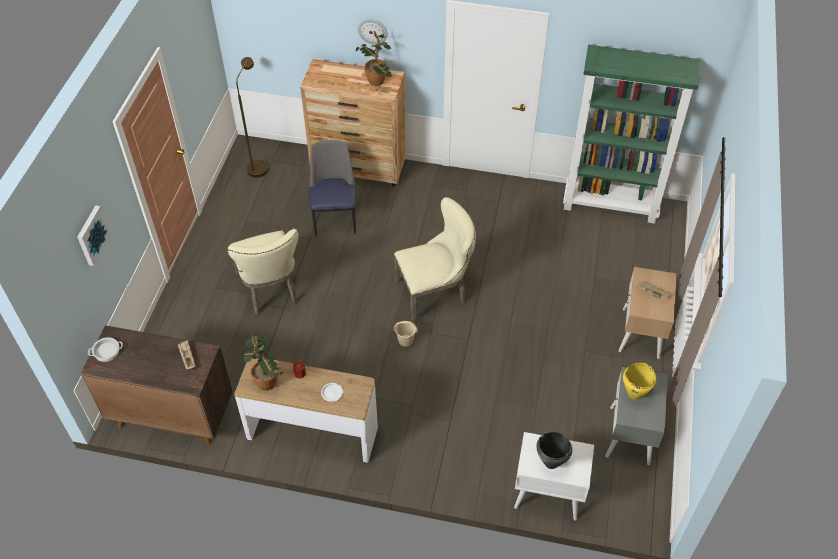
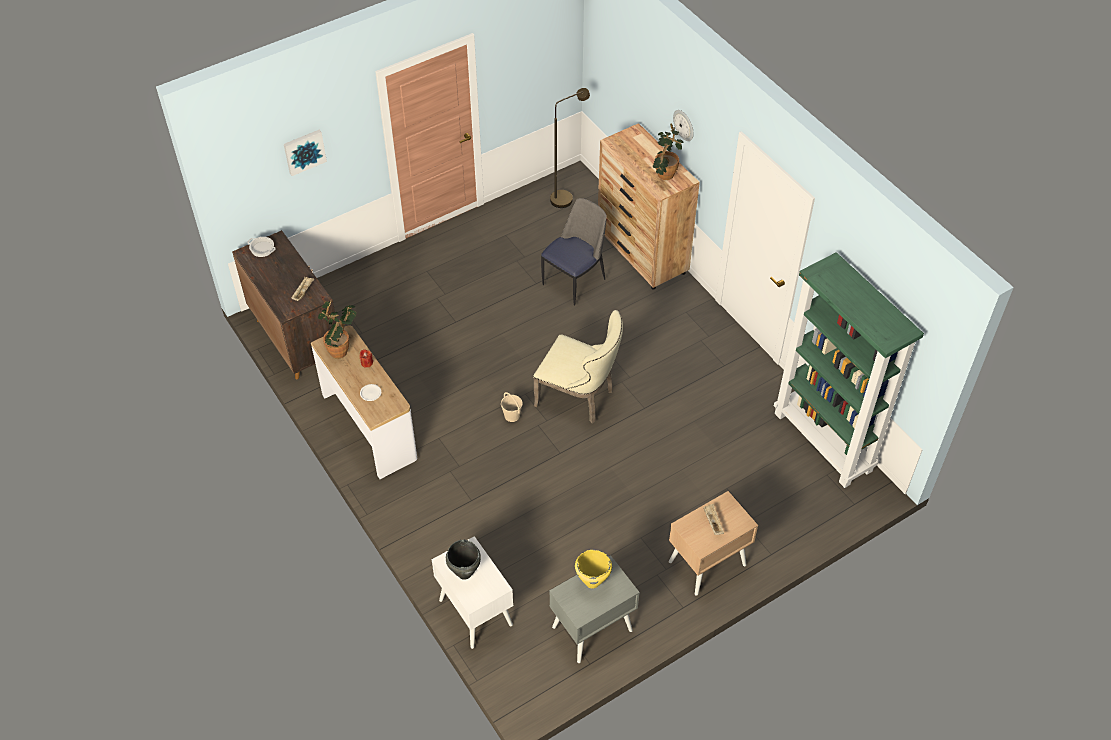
camera: 45 degrees right, 0 degrees up
beige chair [227,229,299,314] -> none

